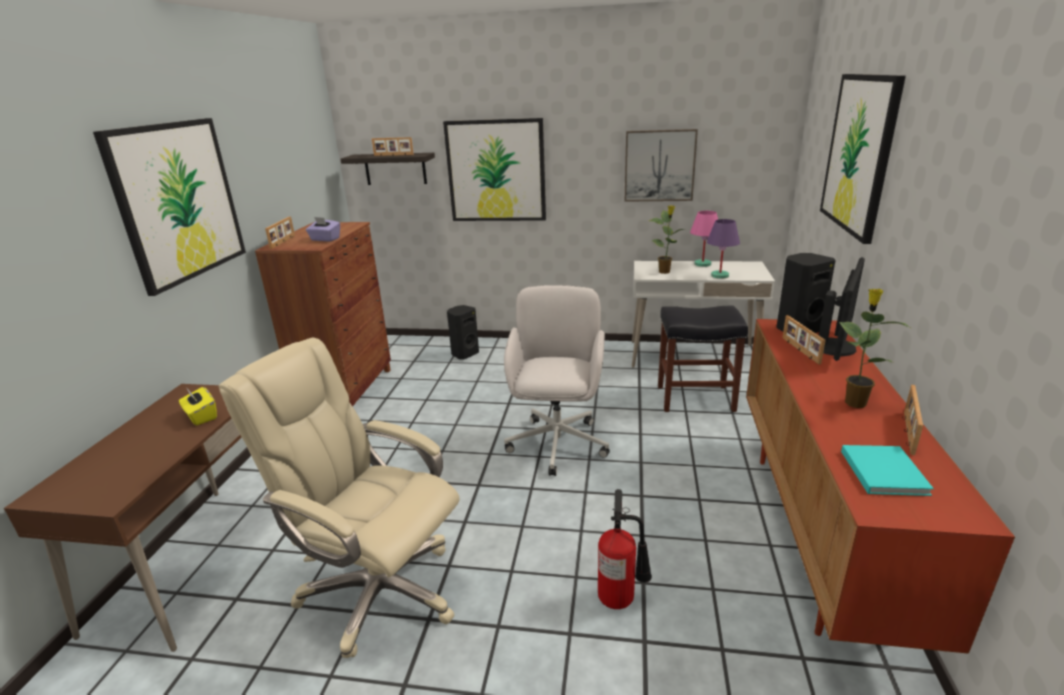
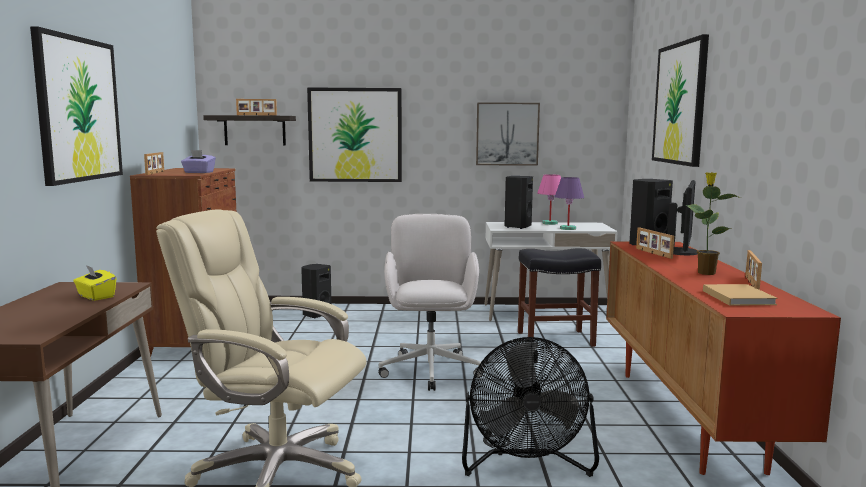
camera: 10 degrees left, 15 degrees down
fire extinguisher [598,489,652,609] -> black fan [462,337,599,477]
potted plant [649,205,685,274] -> black speaker [505,176,533,229]
turquoise book [841,445,934,496] -> beige book [703,284,778,306]

